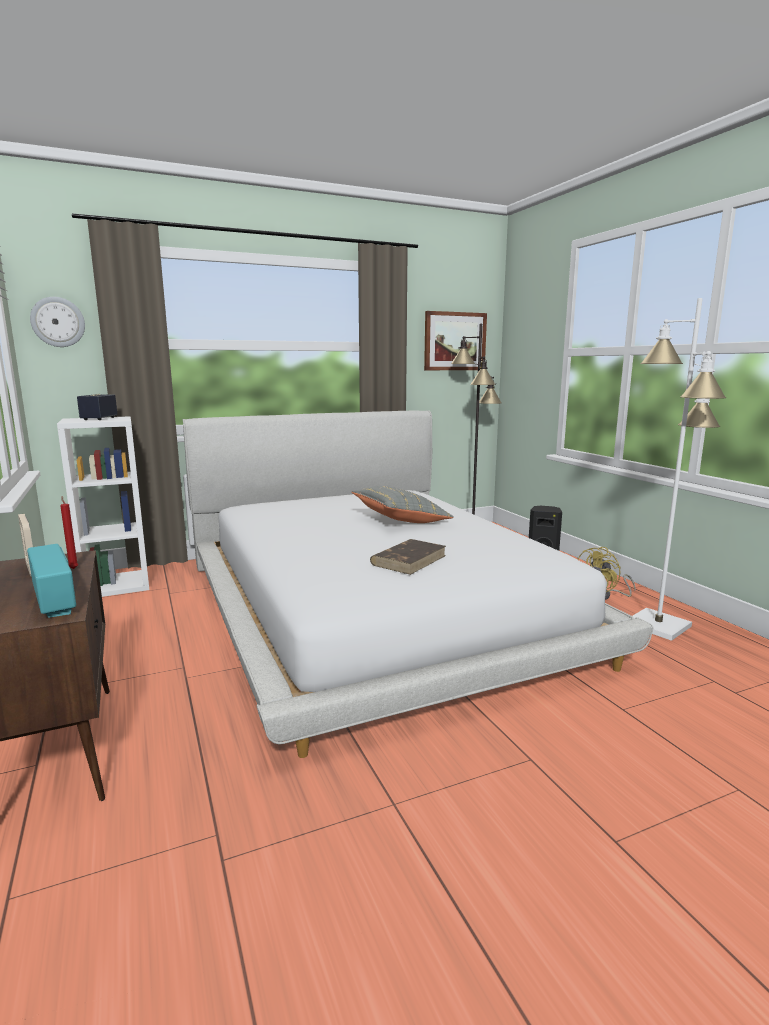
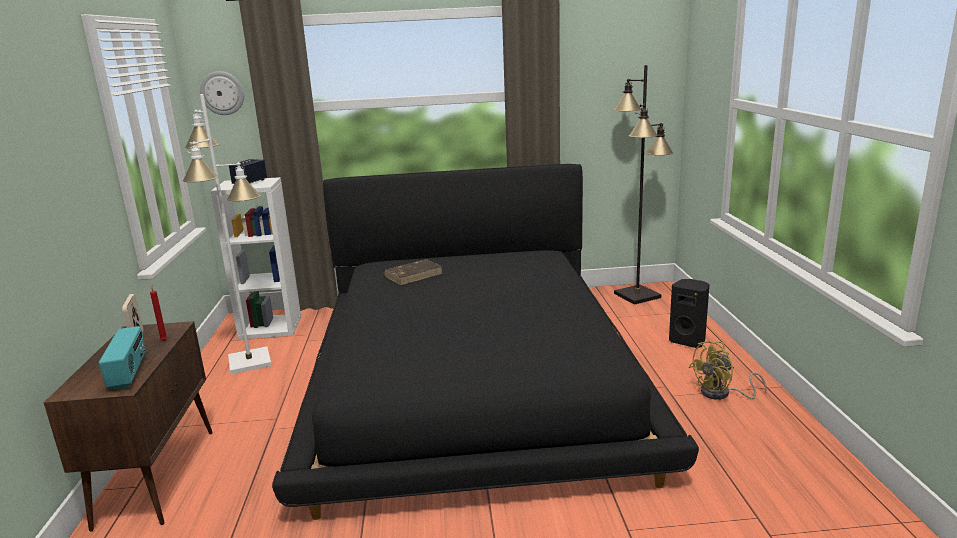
camera: 20 degrees right, 5 degrees up
white bed [183,410,654,758] -> black bed [272,164,699,520]
grey pillow [352,486,454,523] -> none
brown book [370,539,446,575] -> brown book moved to [384,259,443,285]
picture [424,311,487,370] -> none
white floor lamp [633,298,726,641] -> white floor lamp moved to [183,94,272,374]

